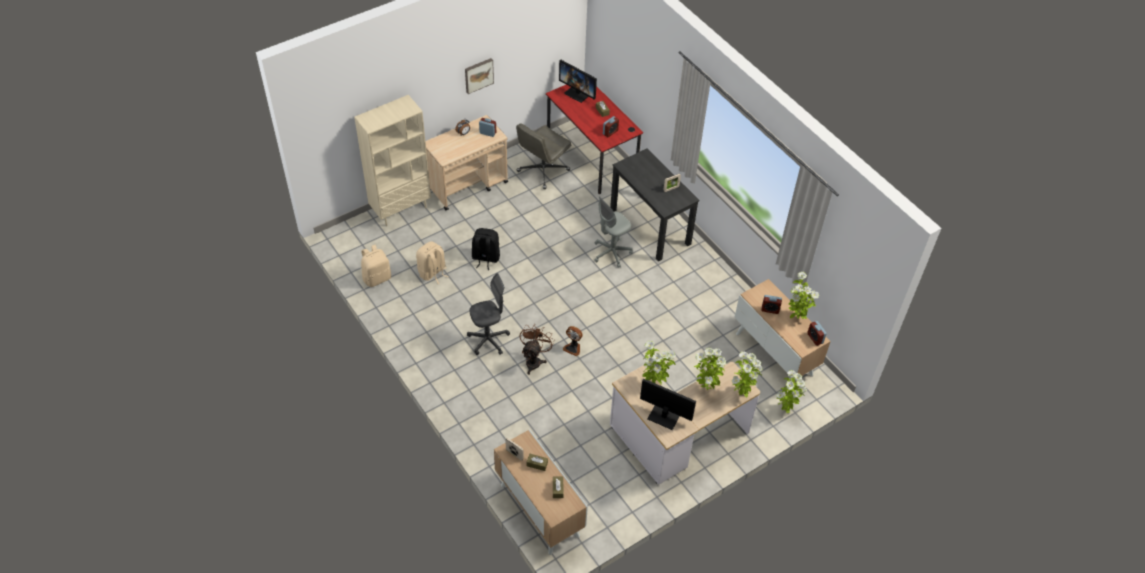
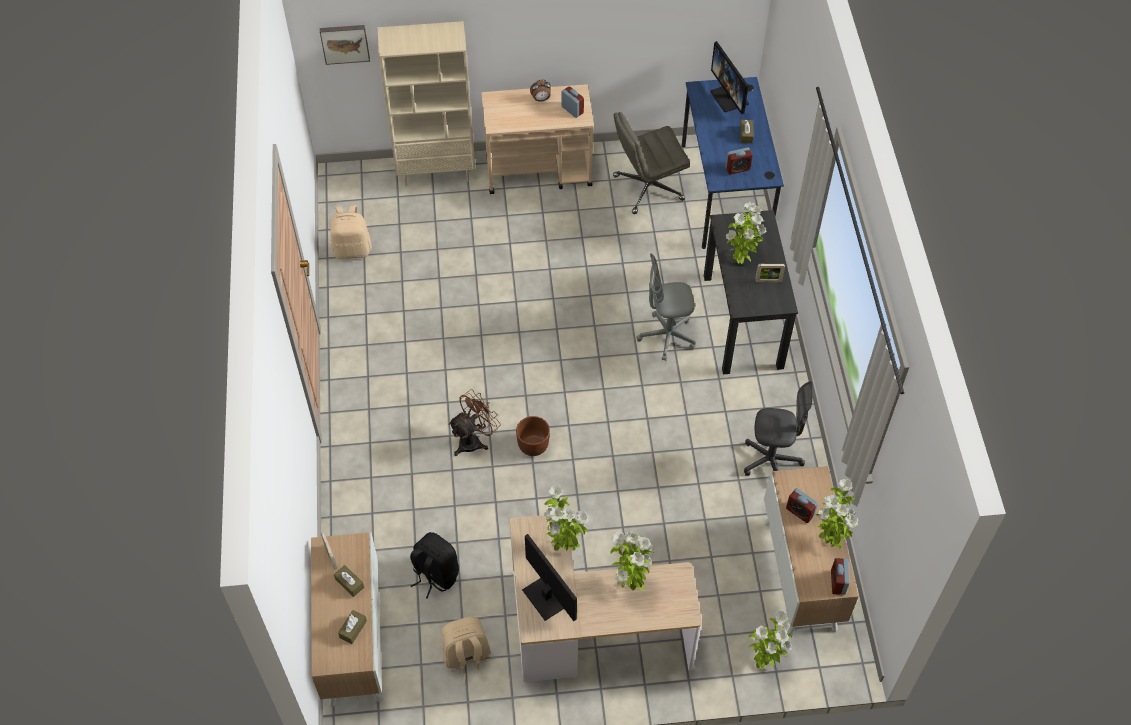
camera: 30 degrees right, 5 degrees up
beige backpack [416,241,449,284] -> beige backpack moved to [442,617,491,684]
picture [465,58,494,94] -> picture moved to [320,25,370,65]
grey office chair [467,273,510,355] -> grey office chair moved to [744,381,813,476]
black backpack [472,228,500,270] -> black backpack moved to [410,532,459,599]
red desk [546,85,643,194] -> blue desk [682,77,784,249]
fan [563,326,582,356] -> brown planter [516,416,550,456]
potted plant [731,351,763,398] -> potted plant moved to [726,202,767,264]

